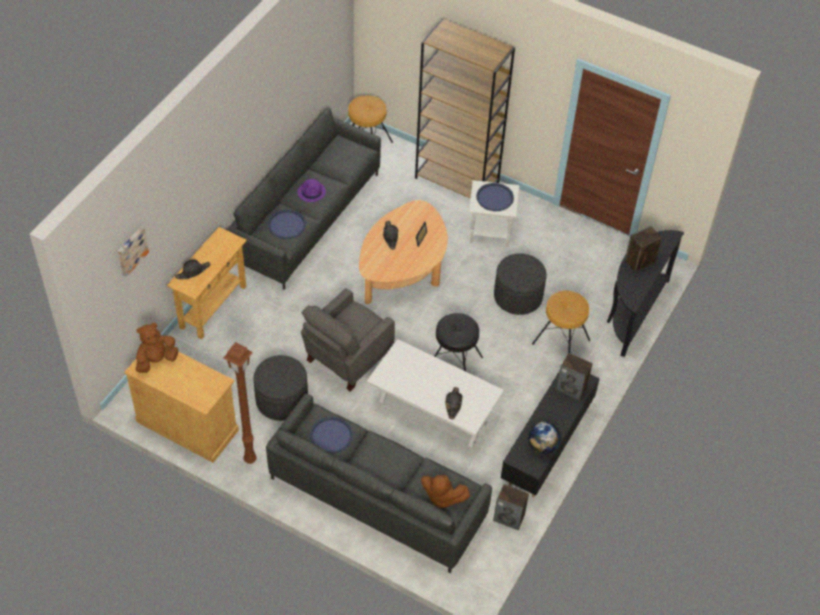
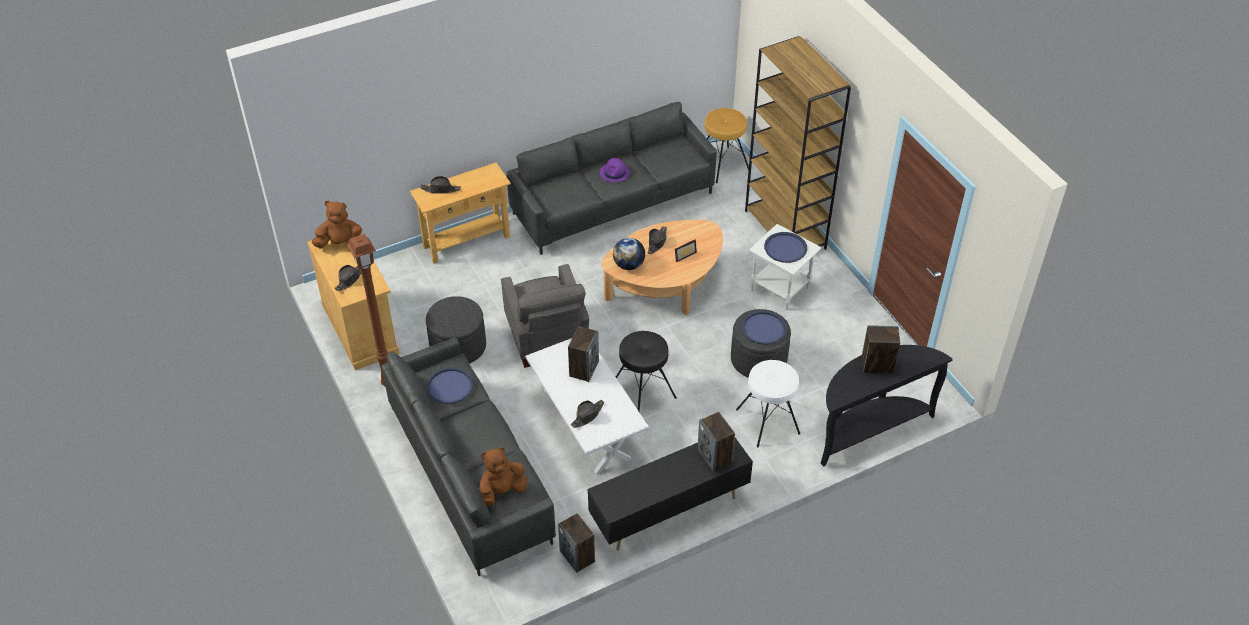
camera: 35 degrees right, 5 degrees down
picture [118,226,149,277] -> none
blue tray [268,209,306,239] -> blue tray moved to [742,311,787,345]
grey armchair [301,288,395,392] -> grey armchair turned 90 degrees counterclockwise [501,264,589,368]
brown plush toy [421,475,470,508] -> brown plush toy turned 90 degrees clockwise [479,447,527,506]
globe [528,422,561,454] -> globe moved to [613,238,645,270]
brown stool [532,291,590,353] -> white stool [736,360,800,447]
none -> black hat [335,265,361,291]
none -> speaker [568,326,599,382]

